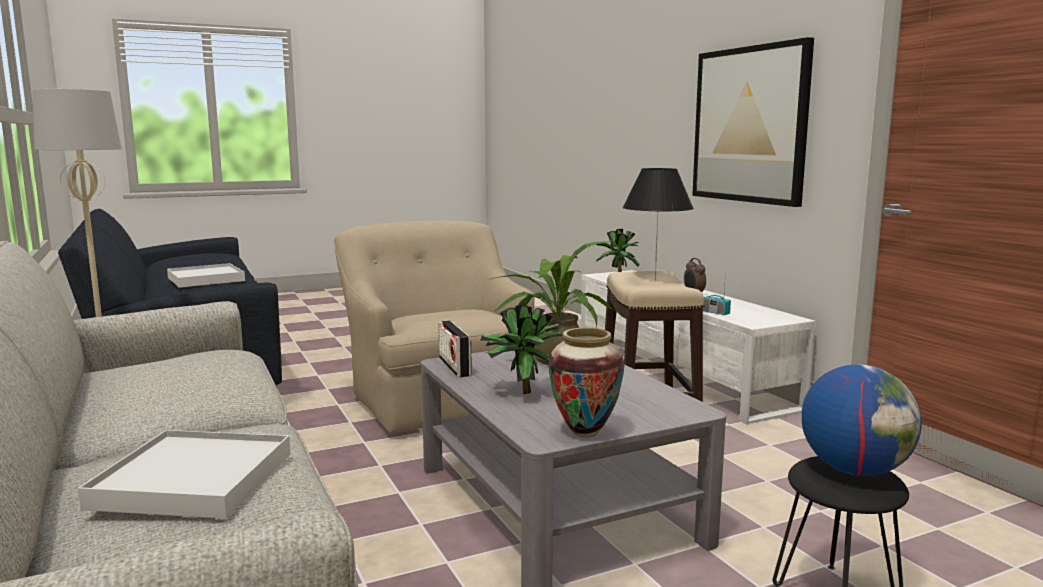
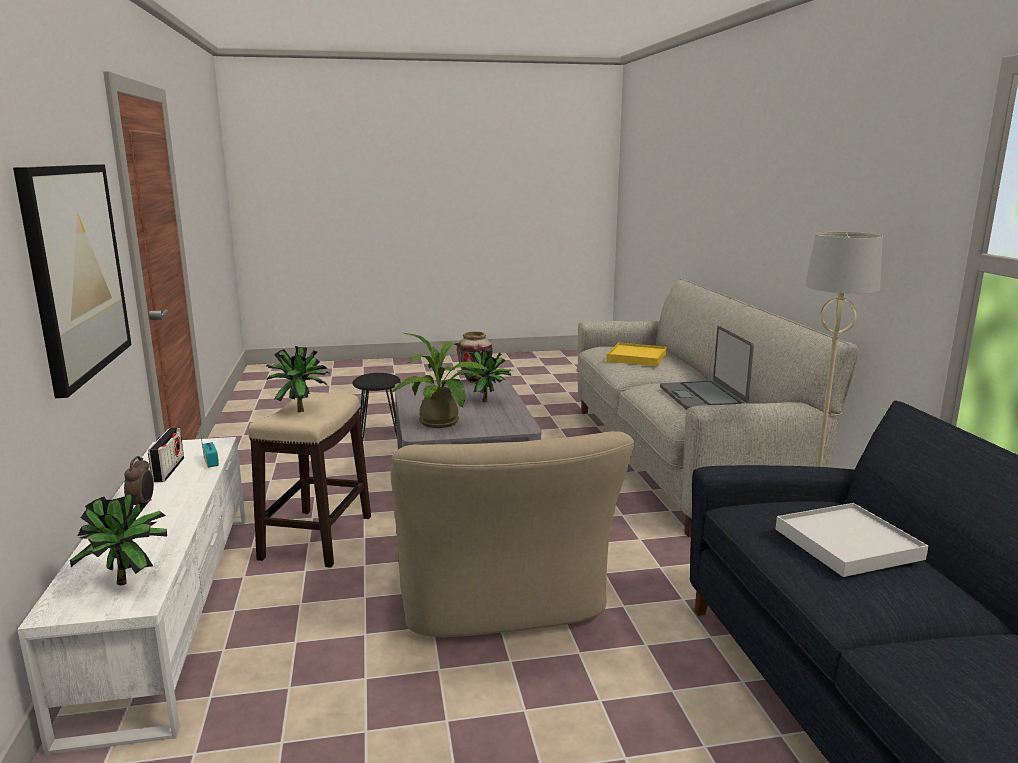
camera: 165 degrees left, 5 degrees up
white tray [78,430,290,519] -> yellow tray [606,343,667,366]
radio [438,320,472,377] -> radio moved to [148,428,184,482]
black table lamp [623,168,694,280] -> potted plant [266,346,331,412]
globe [802,364,922,476] -> none
none -> laptop [660,326,754,410]

